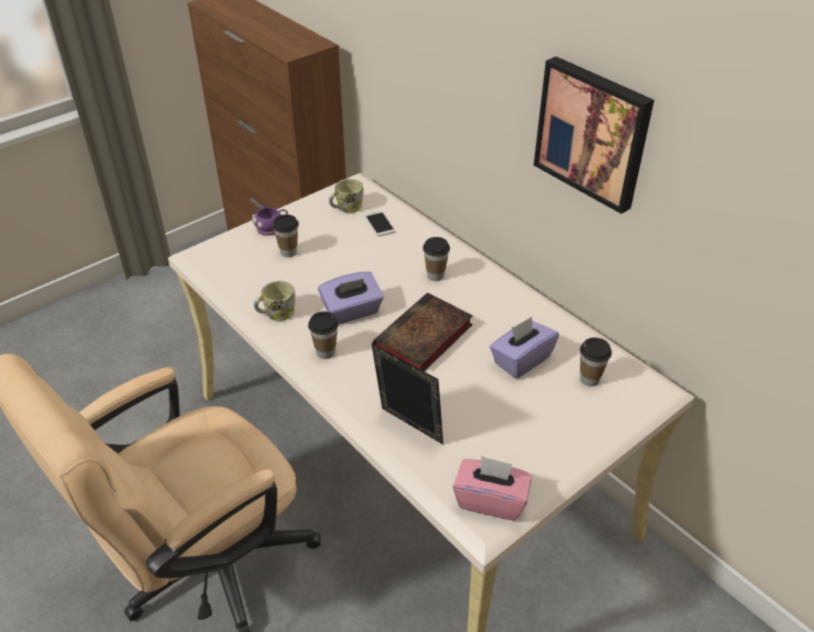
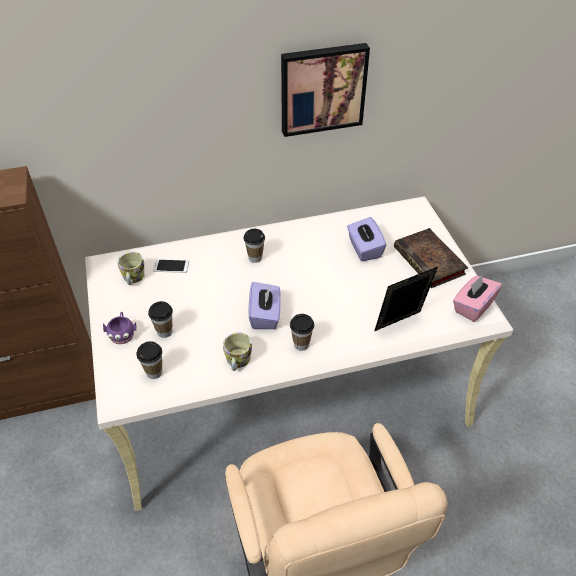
camera: 65 degrees left, 5 degrees up
book [373,293,473,371] -> book moved to [394,228,468,288]
cup [580,337,612,387] -> cup moved to [136,341,162,379]

